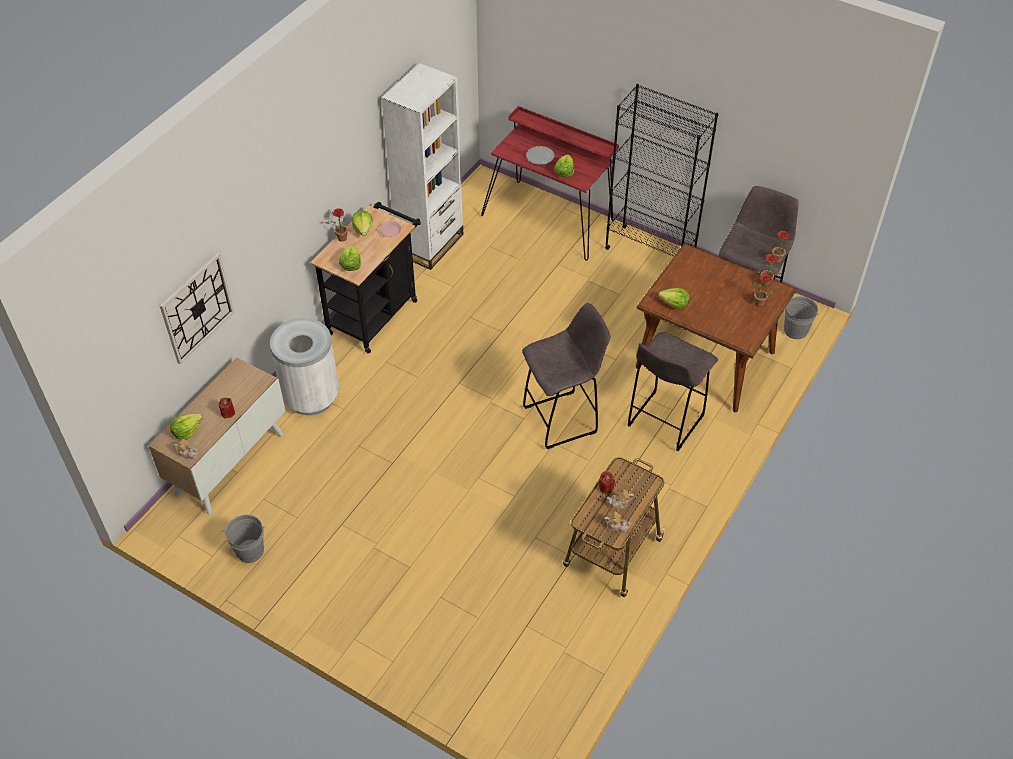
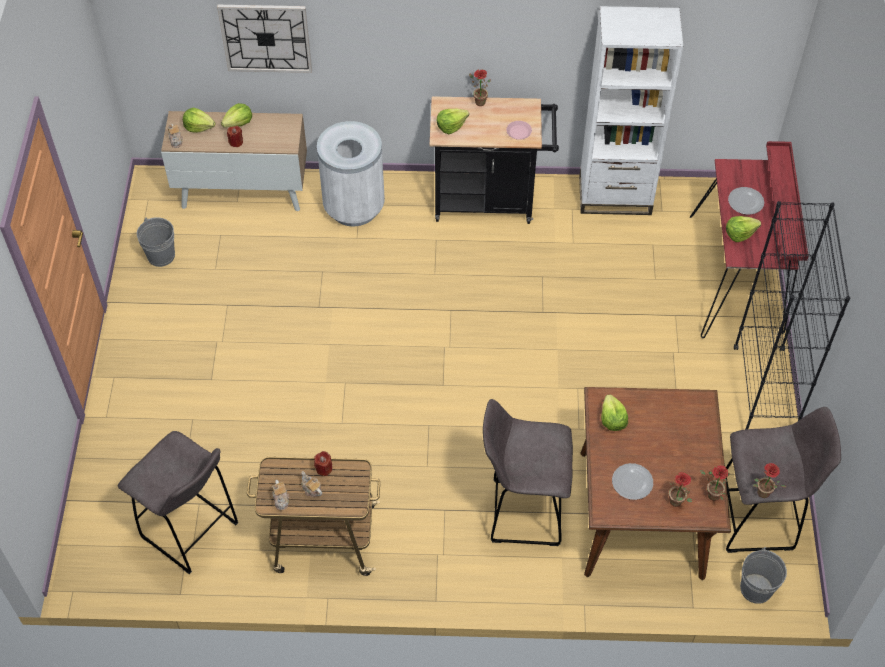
camera: 60 degrees right, 5 degrees up
lettuce [352,211,373,236] -> lettuce moved to [221,103,252,127]
grey stool [522,303,610,449] -> grey stool moved to [118,431,239,574]
none -> plate [612,463,653,500]

